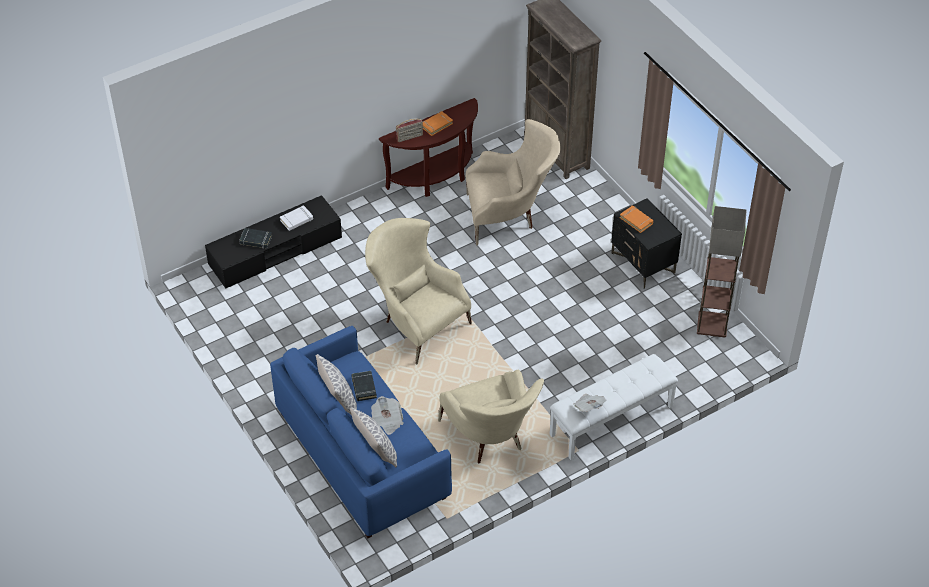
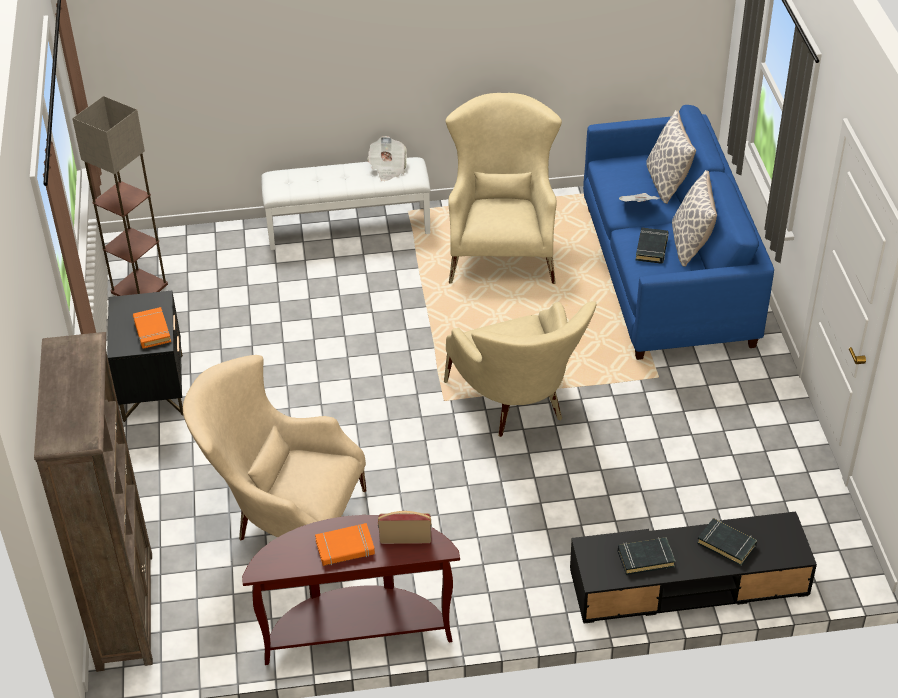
camera: 155 degrees left, 5 degrees down
white book [280,205,313,231] -> black book [618,537,675,575]

